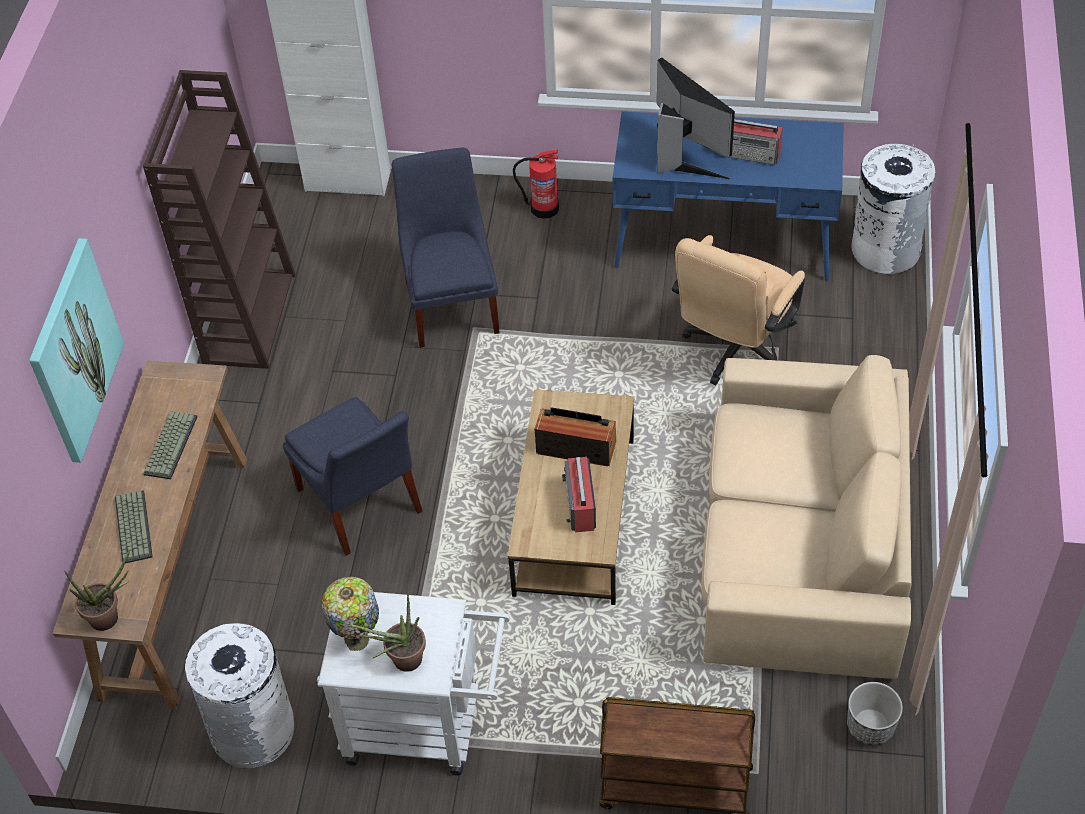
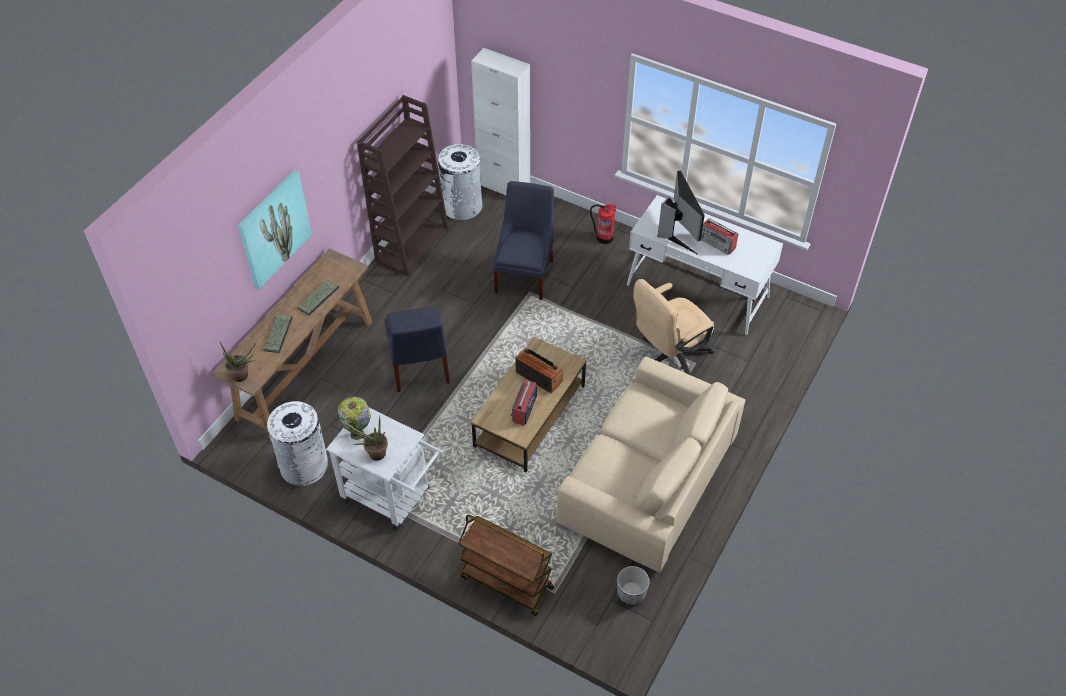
camera: 20 degrees right, 0 degrees up
blue desk [613,111,844,281] -> white desk [627,195,783,335]
white trash can [851,144,935,274] -> white trash can moved to [438,144,483,220]

